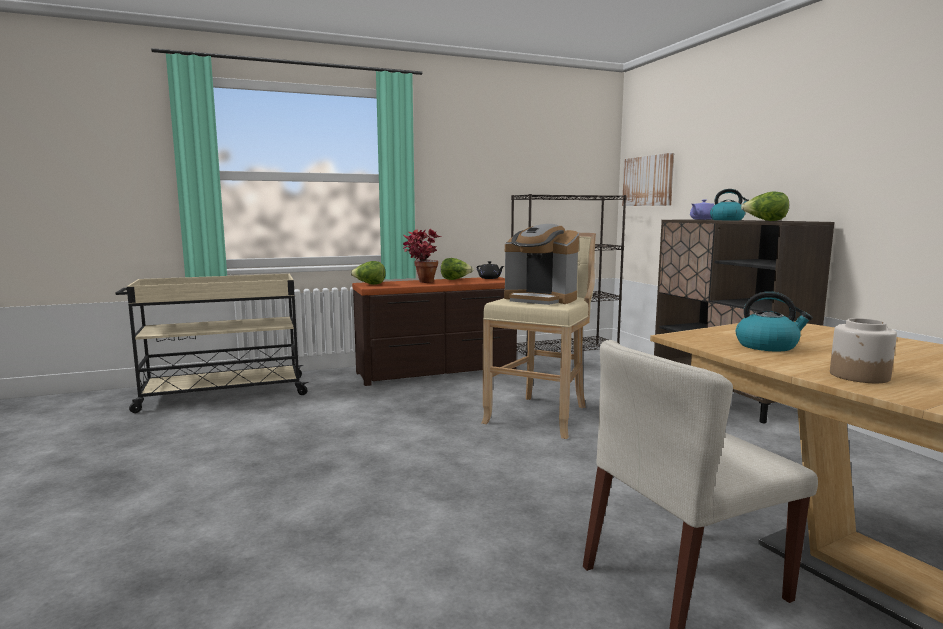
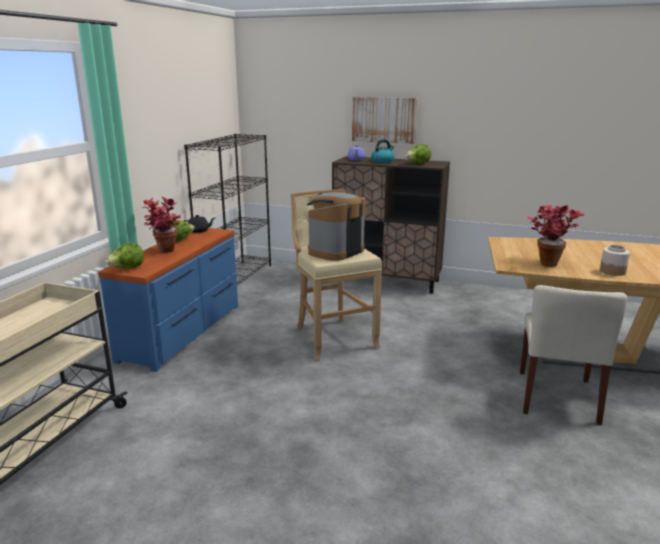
camera: 50 degrees left, 10 degrees up
brown dresser [352,277,517,386] -> blue dresser [98,228,238,372]
coffee machine [504,224,579,305] -> coffee machine turned 150 degrees clockwise [307,192,366,261]
picture [622,153,674,206] -> picture moved to [352,97,418,144]
kettle [736,291,813,352] -> potted plant [527,205,584,267]

